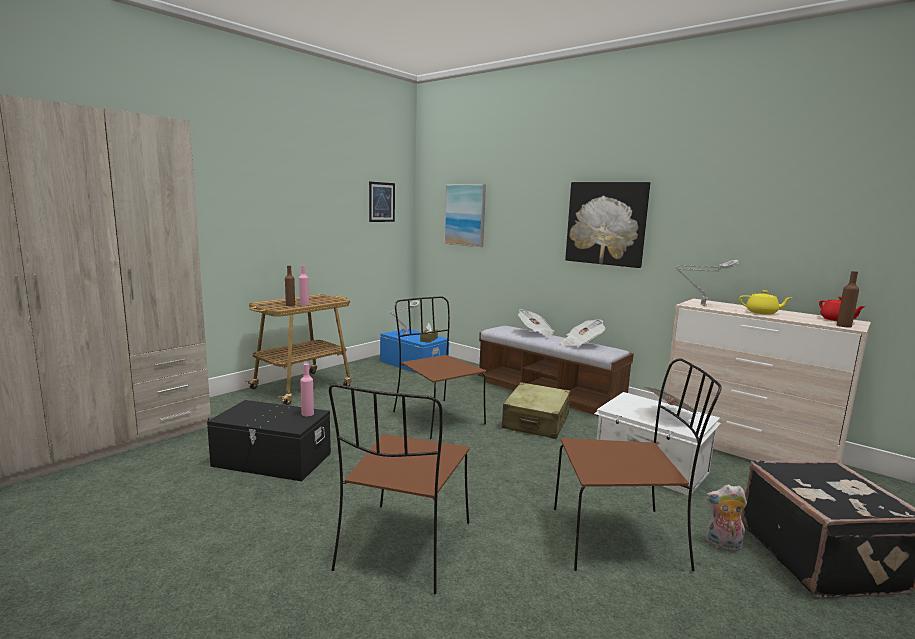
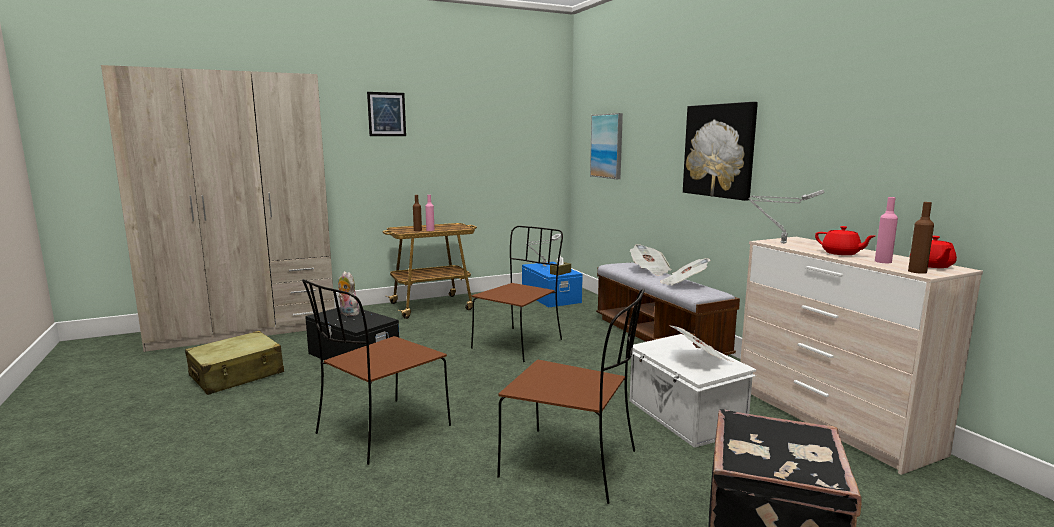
camera: 25 degrees right, 0 degrees up
pink bottle [300,363,314,416] -> pink bottle moved to [875,197,898,263]
picture [369,181,395,222] -> picture moved to [367,92,406,136]
brown chair [393,296,486,439] -> brown chair turned 45 degrees clockwise [471,226,563,362]
beige suitcase [502,382,571,439] -> beige suitcase moved to [185,331,284,395]
plush toy [706,484,747,553] -> plush toy moved to [338,271,359,316]
yellow teapot [739,290,792,315] -> red teapot [815,226,875,255]

